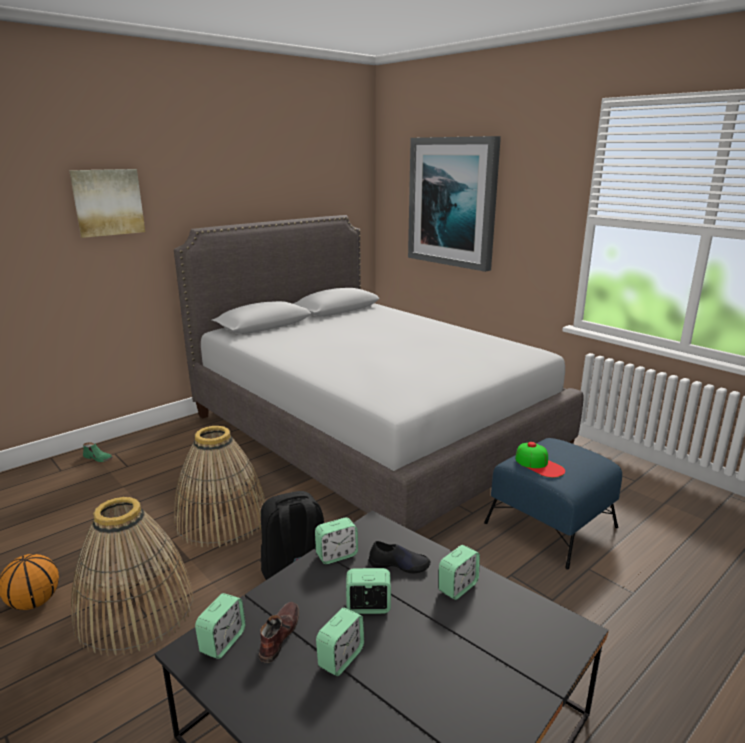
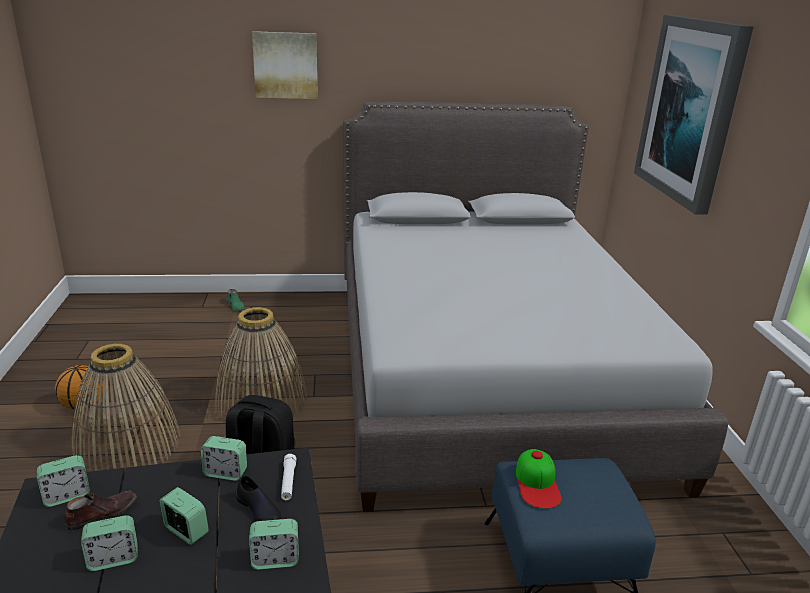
camera: 35 degrees right, 5 degrees up
none -> white flashlight [281,454,296,500]

